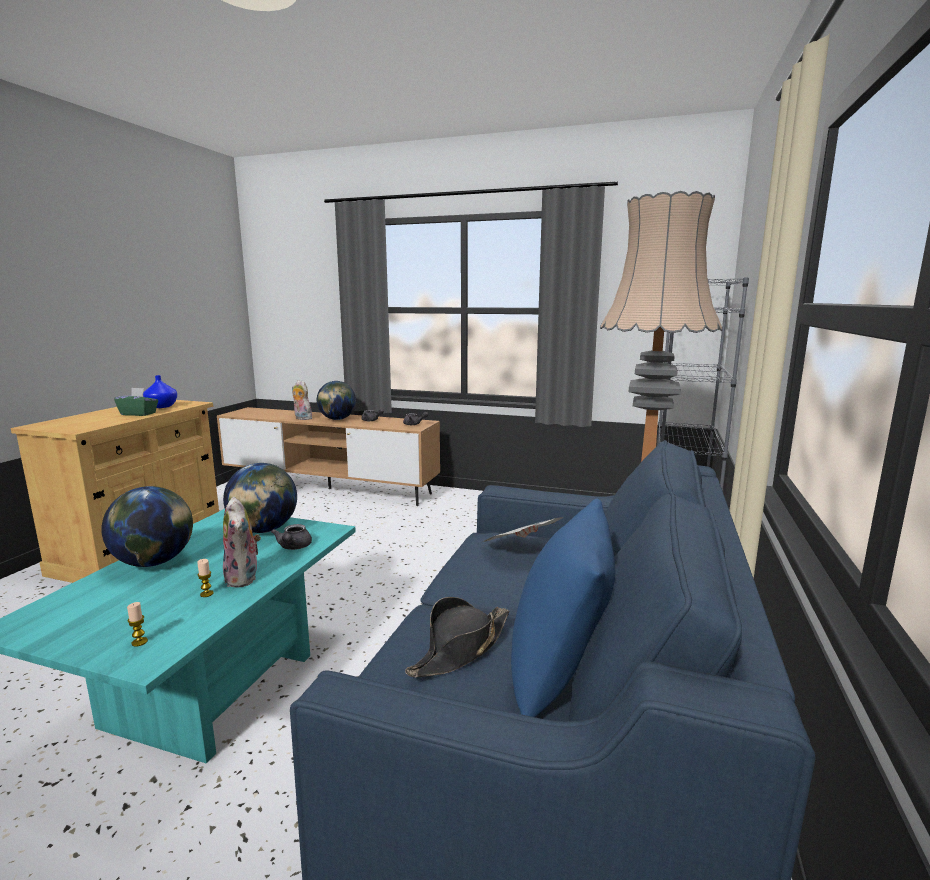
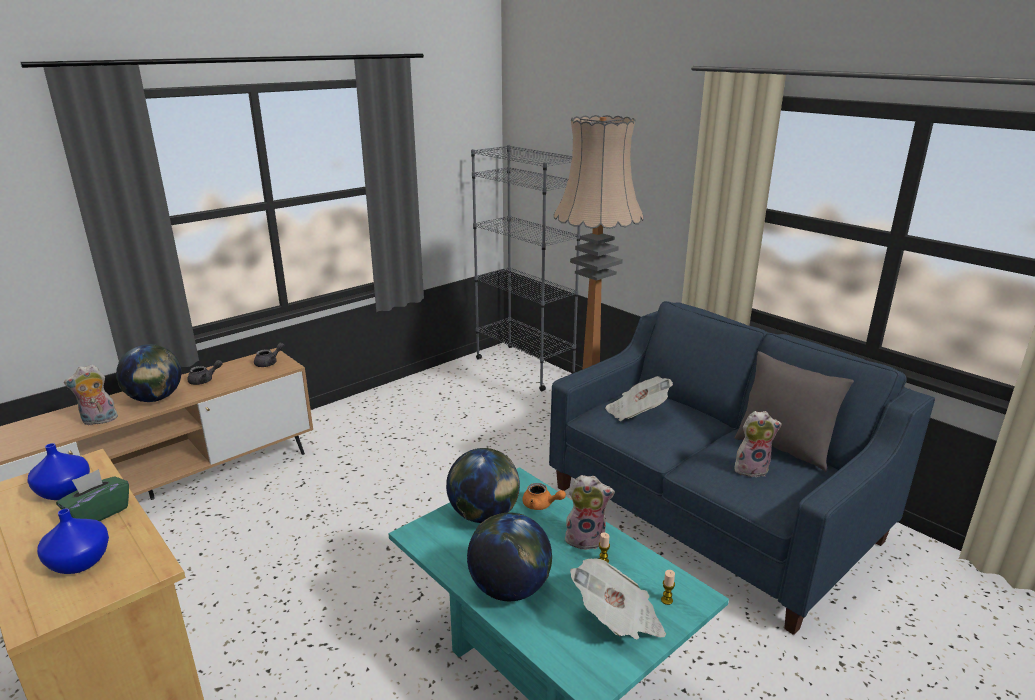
camera: 60 degrees left, 10 degrees up
grey teapot [271,524,312,550] -> orange teapot [522,483,566,510]
black hat [405,597,509,677] -> plush toy [734,411,782,478]
blue pillow [511,499,615,717] -> grey pillow [735,351,854,472]
none -> blue vase [37,508,109,574]
none -> newspaper [570,558,666,639]

